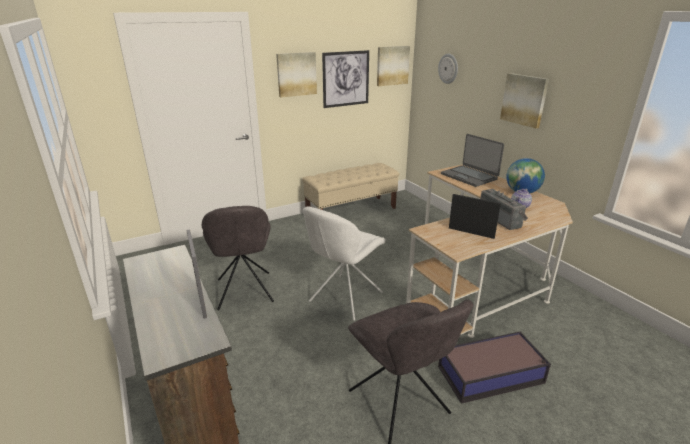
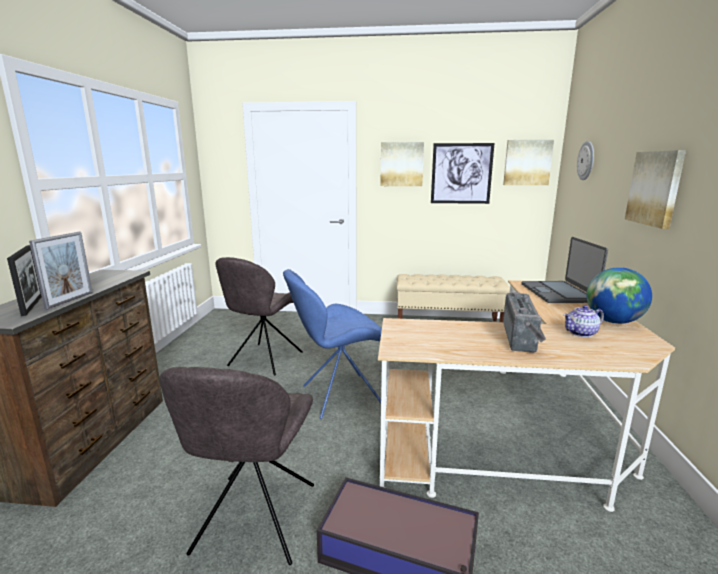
camera: 35 degrees right, 10 degrees down
white chair [303,207,386,321] -> blue chair [283,269,382,419]
picture frame [449,194,501,239] -> picture frame moved to [7,245,42,316]

